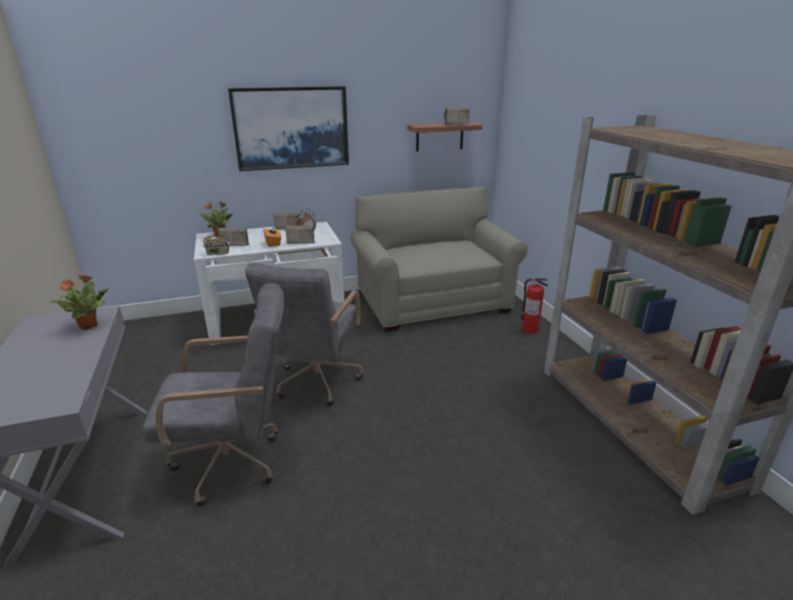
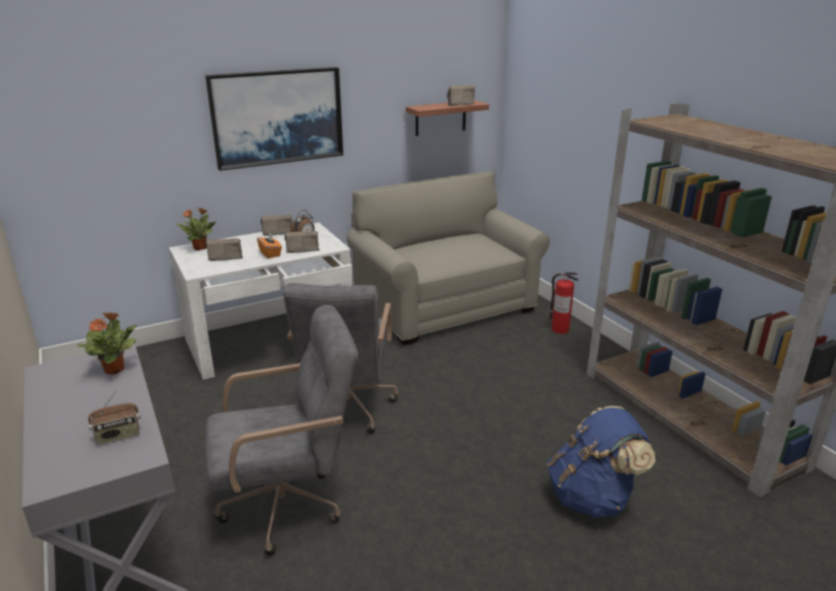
camera: 10 degrees left, 0 degrees up
radio [203,227,230,255] -> radio moved to [88,390,141,445]
none -> blue backpack [548,406,656,518]

